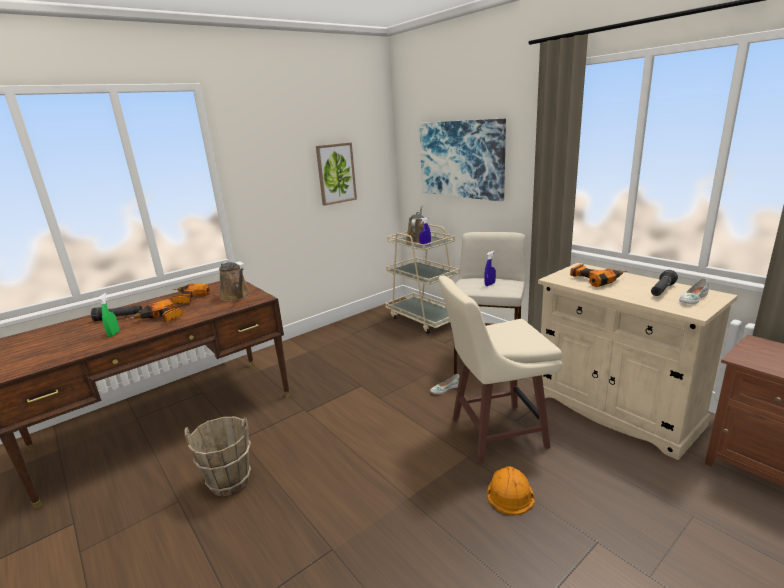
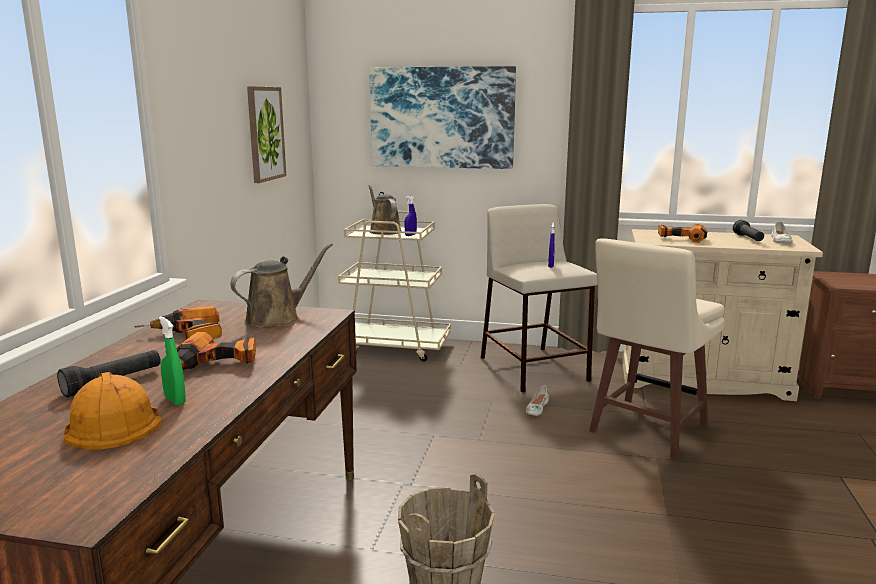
camera: 40 degrees left, 5 degrees down
brown watering can [219,262,251,301] -> brown watering can turned 60 degrees counterclockwise [230,243,333,328]
orange hard hat [487,466,535,515] -> orange hard hat moved to [64,372,162,449]

